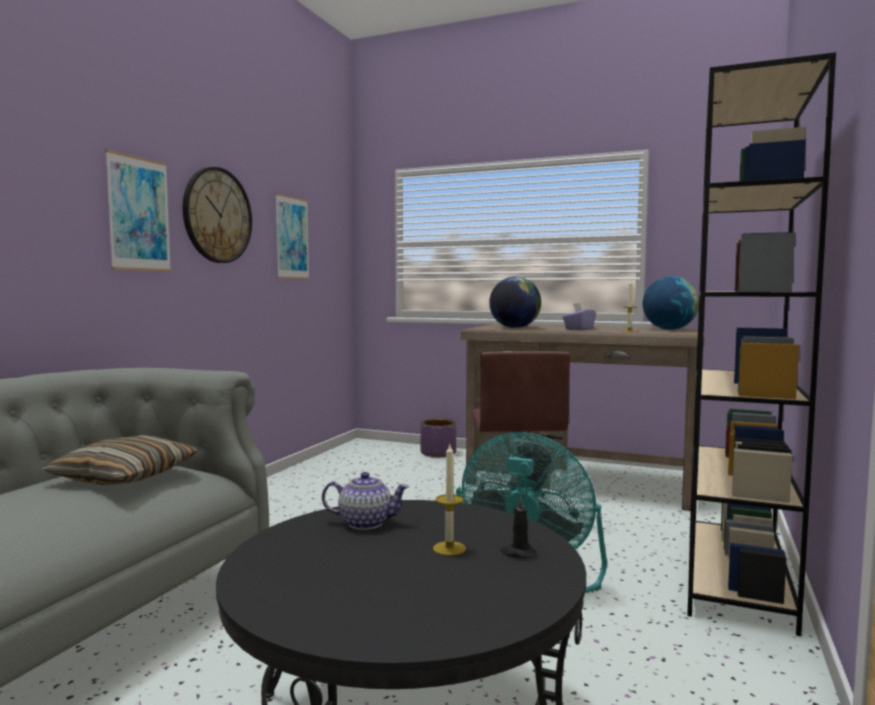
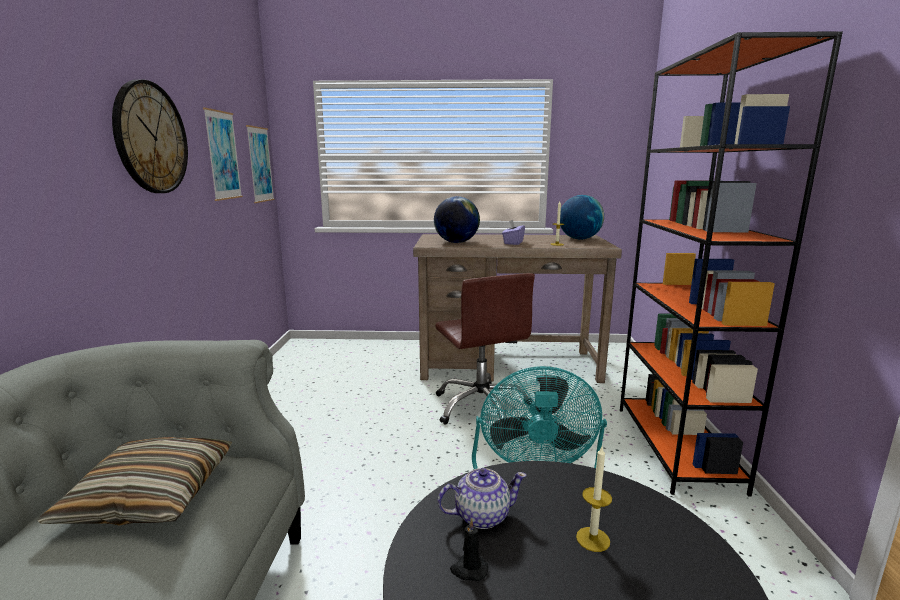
camera: 20 degrees left, 10 degrees up
picture [105,150,172,271] -> picture moved to [246,125,275,203]
purple planter [421,419,456,457] -> none
black candle [501,496,537,559] -> black candle moved to [450,518,488,581]
beige bookcase [687,52,836,636] -> orange bookcase [620,31,843,497]

